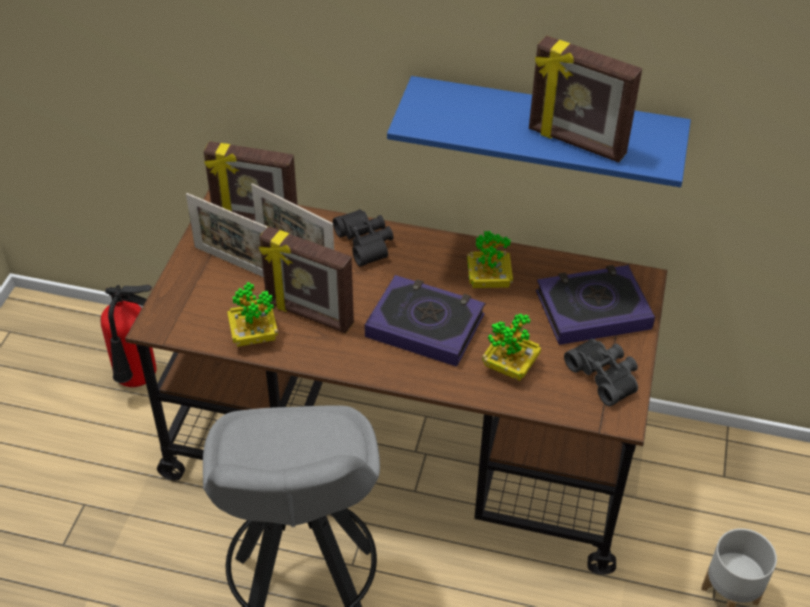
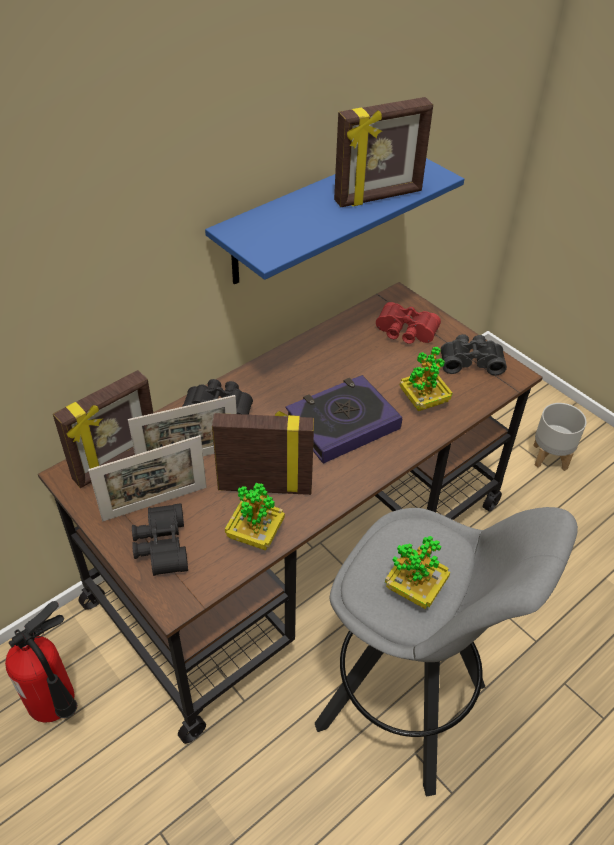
camera: 55 degrees left, 0 degrees up
picture frame [259,226,354,334] -> picture frame turned 150 degrees counterclockwise [212,411,314,495]
potted plant [467,231,513,288] -> potted plant moved to [385,536,450,609]
book [536,265,655,345] -> red binoculars [376,302,441,344]
none -> black binoculars [132,503,188,576]

